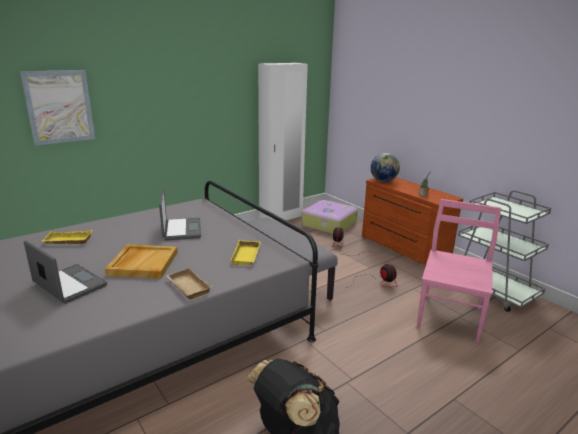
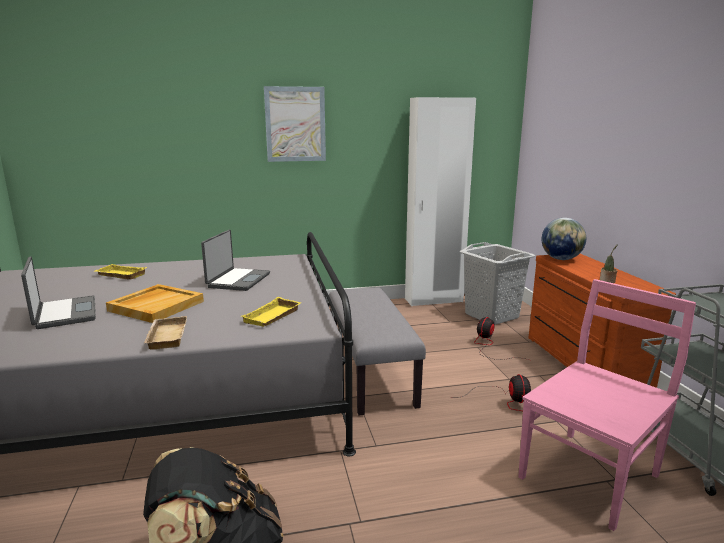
camera: 25 degrees right, 5 degrees down
picture [20,70,95,145] -> picture moved to [264,86,326,162]
suitcase [302,200,358,234] -> grey laundry basket [459,242,535,325]

